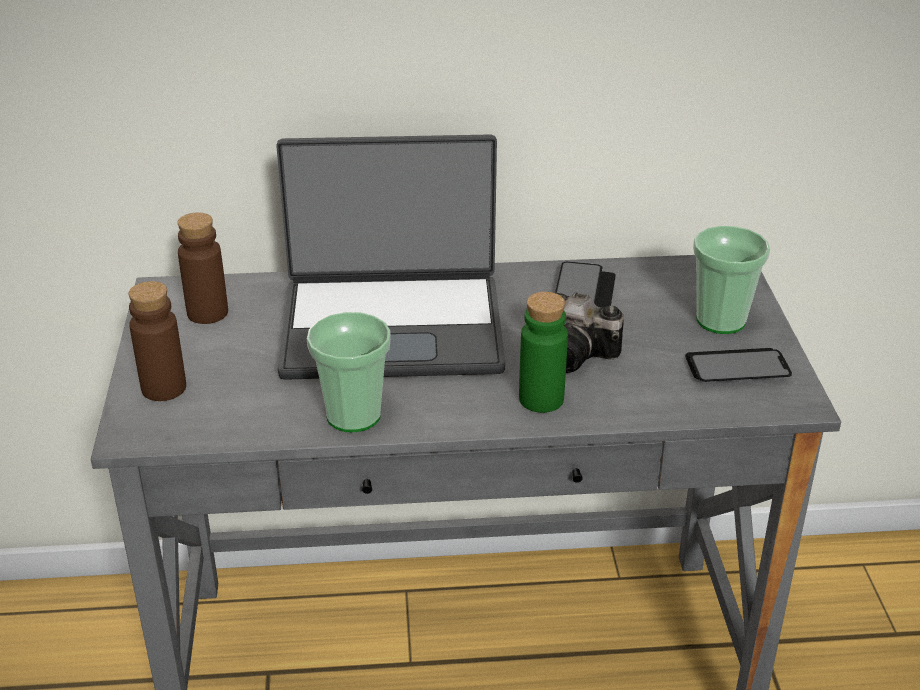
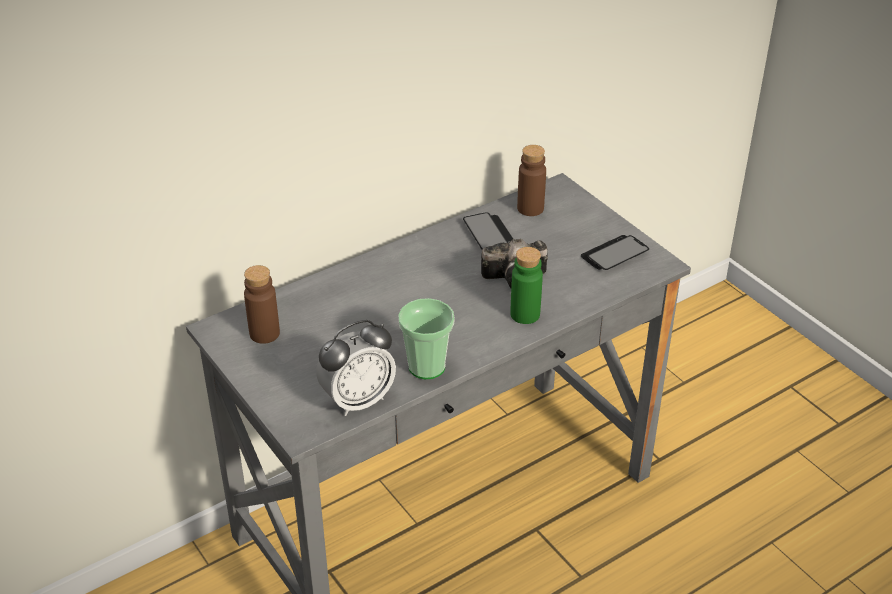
camera: 30 degrees left, 5 degrees up
brown bottle [128,281,186,401] -> brown bottle moved to [517,145,546,216]
laptop [276,134,505,380] -> none
cup [693,226,770,334] -> none
none -> alarm clock [317,320,396,416]

